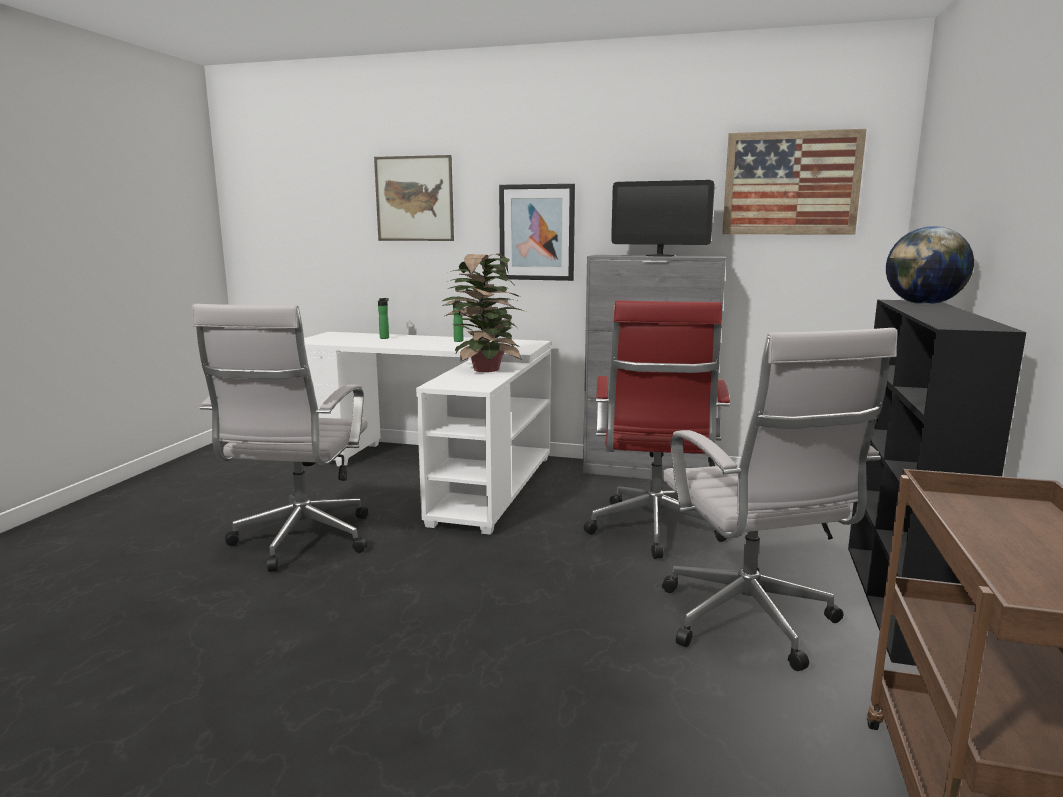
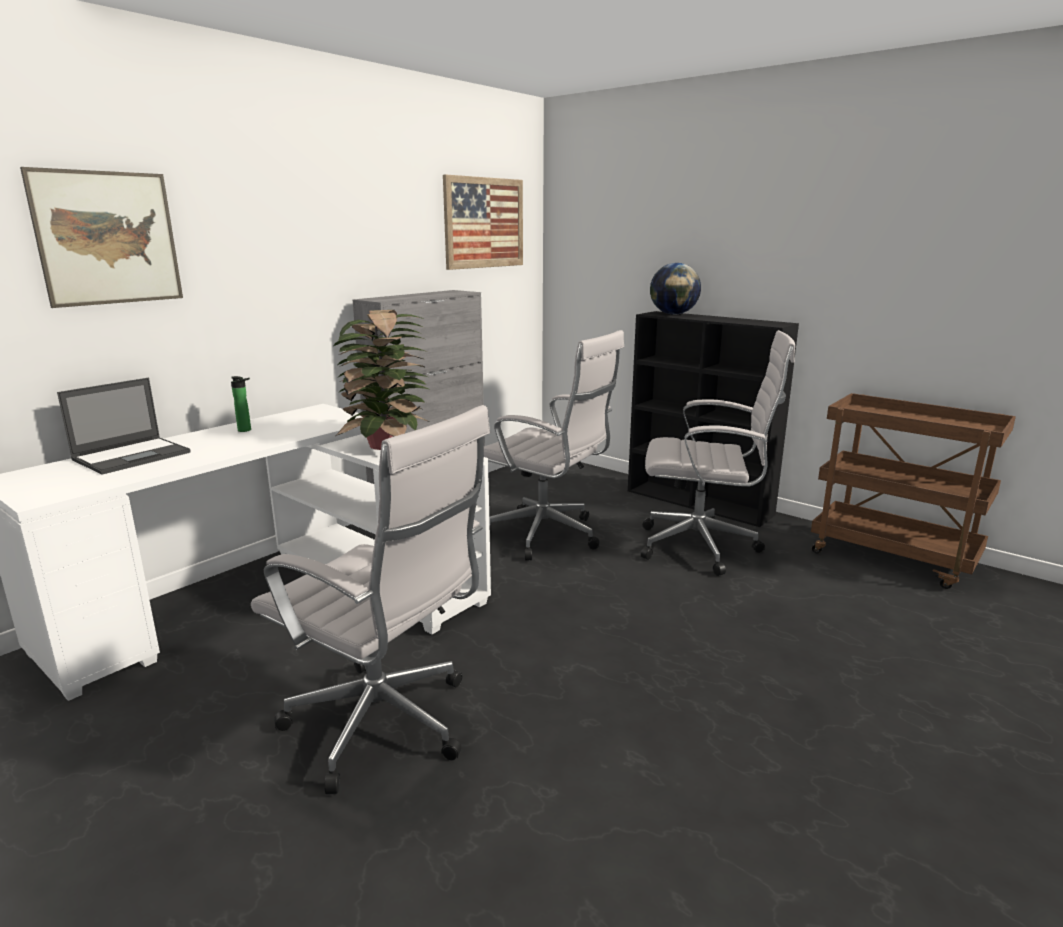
camera: 65 degrees left, 5 degrees up
bottle [378,298,389,339] -> laptop [57,378,191,475]
picture [499,184,575,281] -> none
red office chair [583,301,730,559] -> white office chair [484,330,624,561]
monitor [611,180,715,257] -> none

